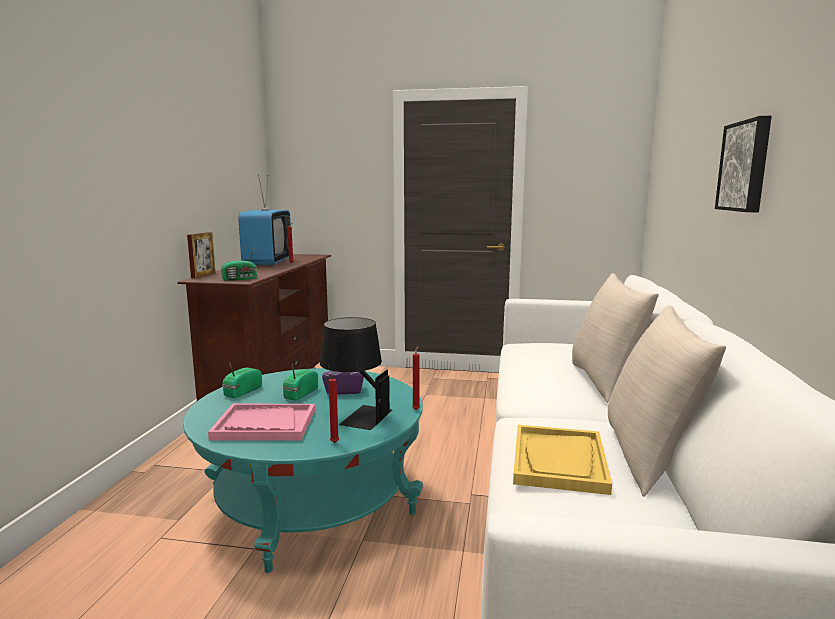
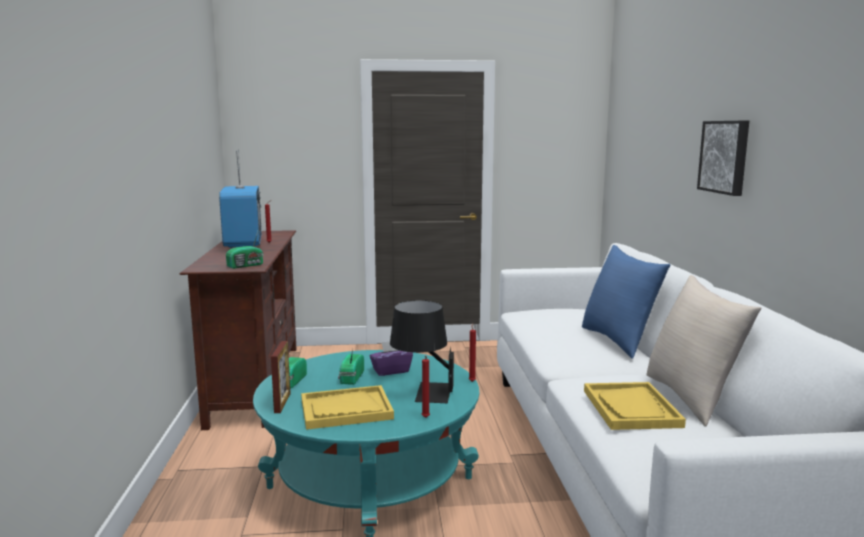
camera: 15 degrees left, 0 degrees up
picture frame [187,232,215,278] -> picture frame moved to [271,341,291,413]
pink tray [208,404,315,441] -> yellow tray [301,385,394,430]
beige pillow [572,273,659,403] -> blue pillow [582,245,671,359]

